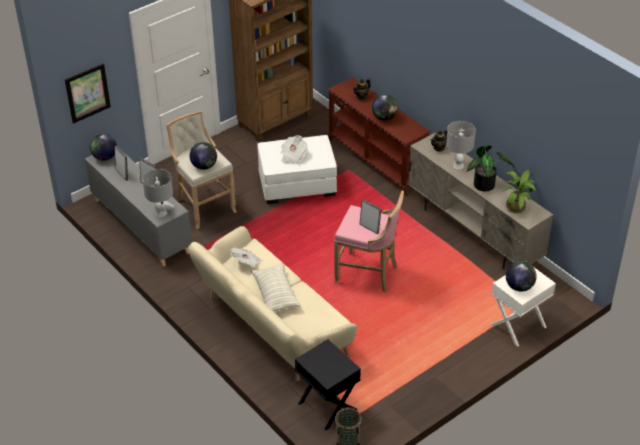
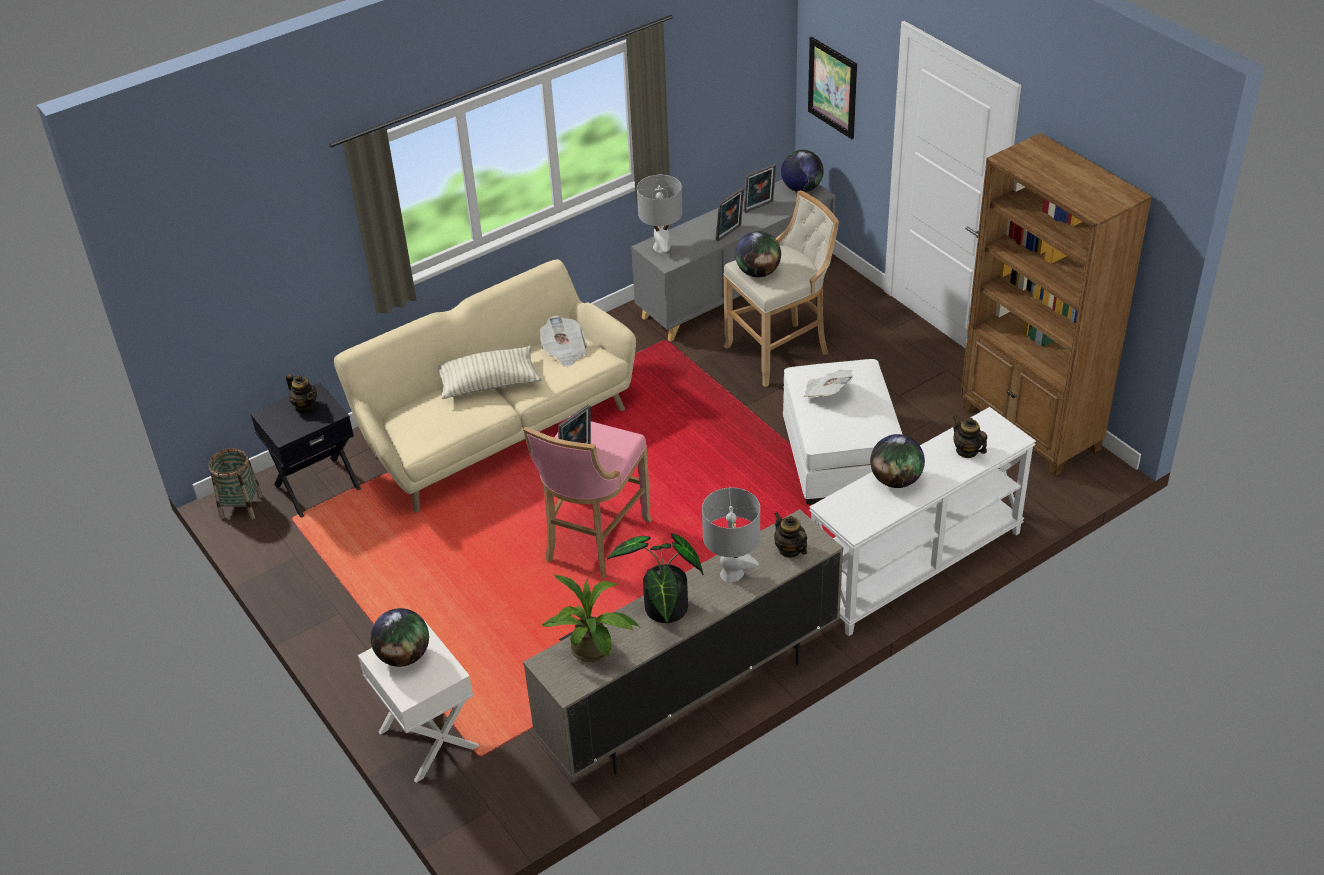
camera: 95 degrees right, 0 degrees up
brown console table [328,77,431,194] -> white console table [809,407,1036,636]
none -> teapot [286,374,317,412]

